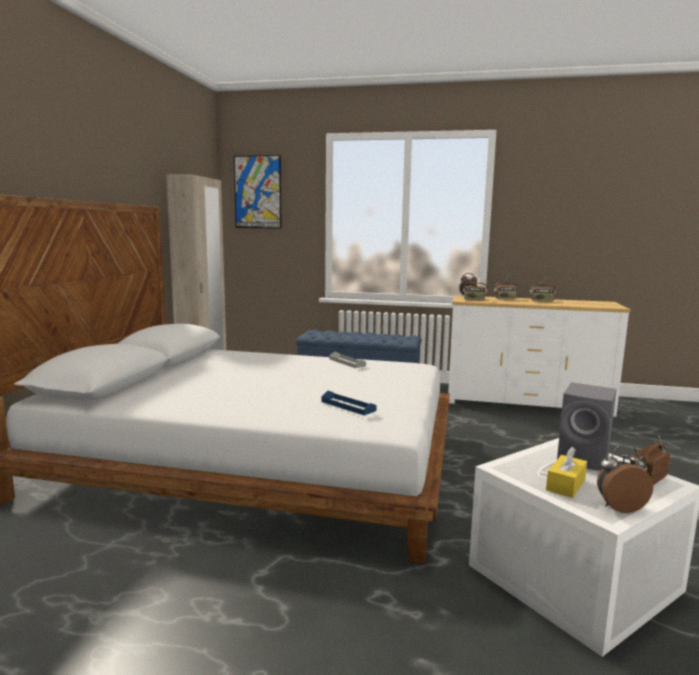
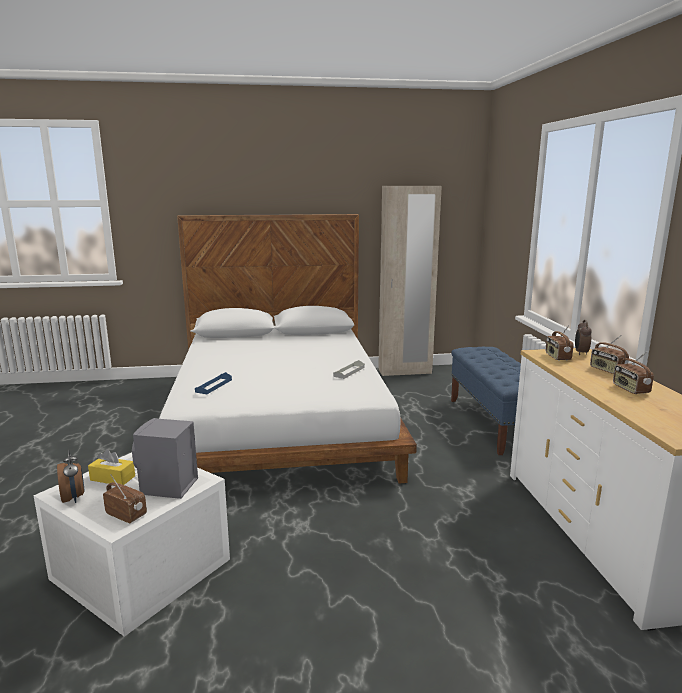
camera: 70 degrees right, 5 degrees up
picture [234,155,282,229] -> none

